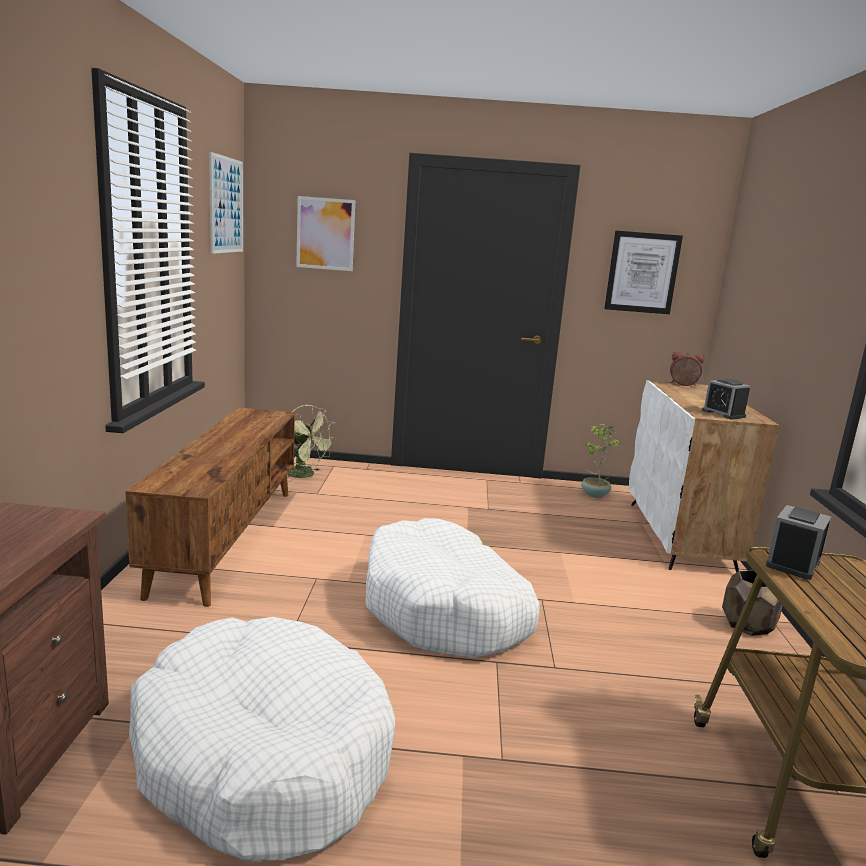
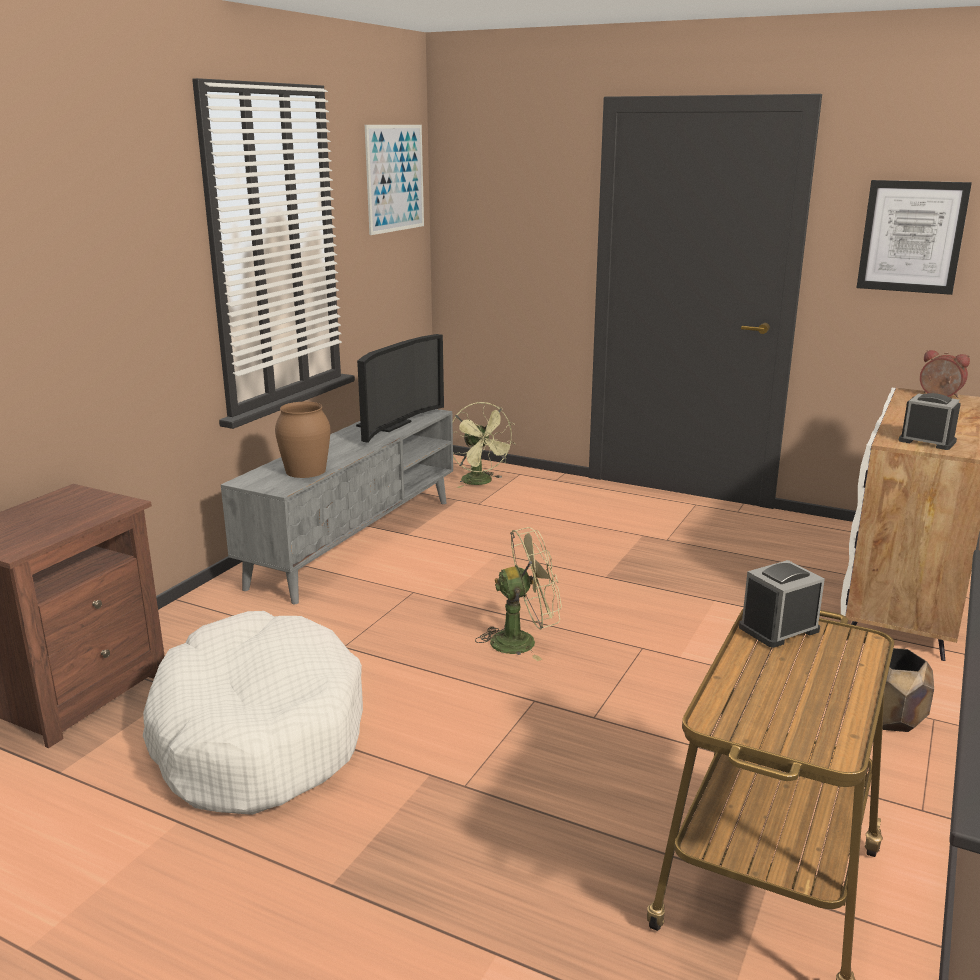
camera: 25 degrees right, 5 degrees up
brown tv stand [125,408,295,607] -> grey tv stand [221,409,453,604]
picture [296,196,355,271] -> none
white dog bed [365,518,540,658] -> green fan [475,527,562,661]
potted plant [581,424,621,498] -> none
alarm clock [702,379,750,419] -> alarm clock turned 135 degrees clockwise [899,393,961,450]
none -> brown vase [275,402,330,478]
none -> television [356,334,444,443]

